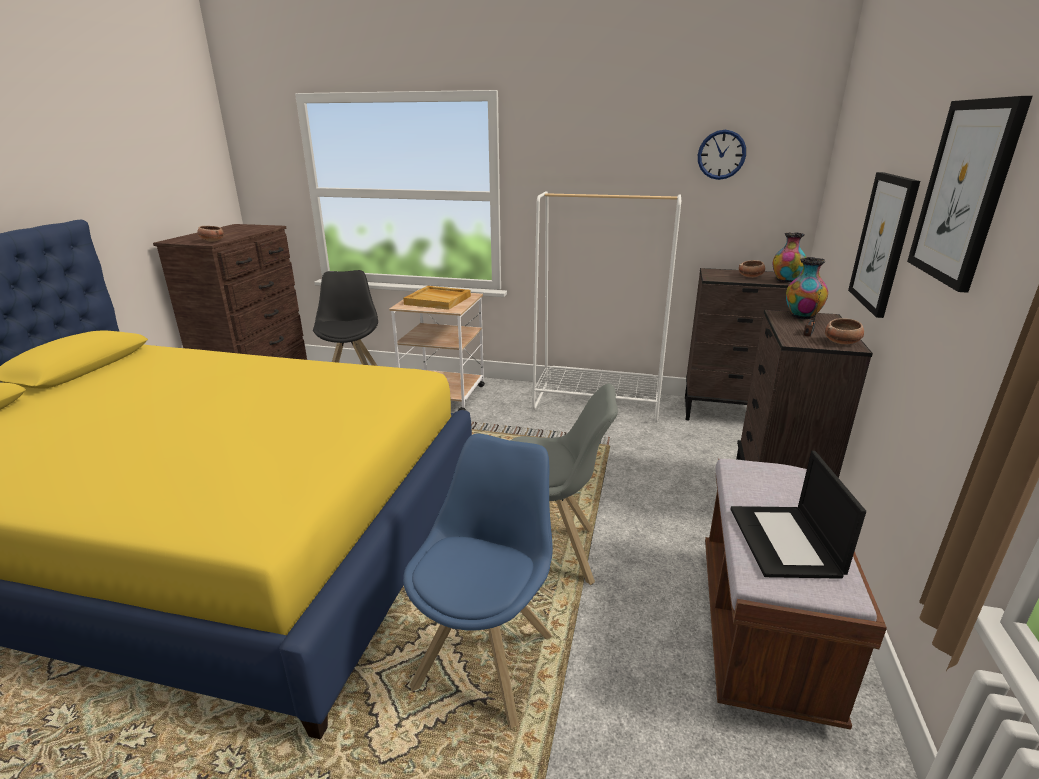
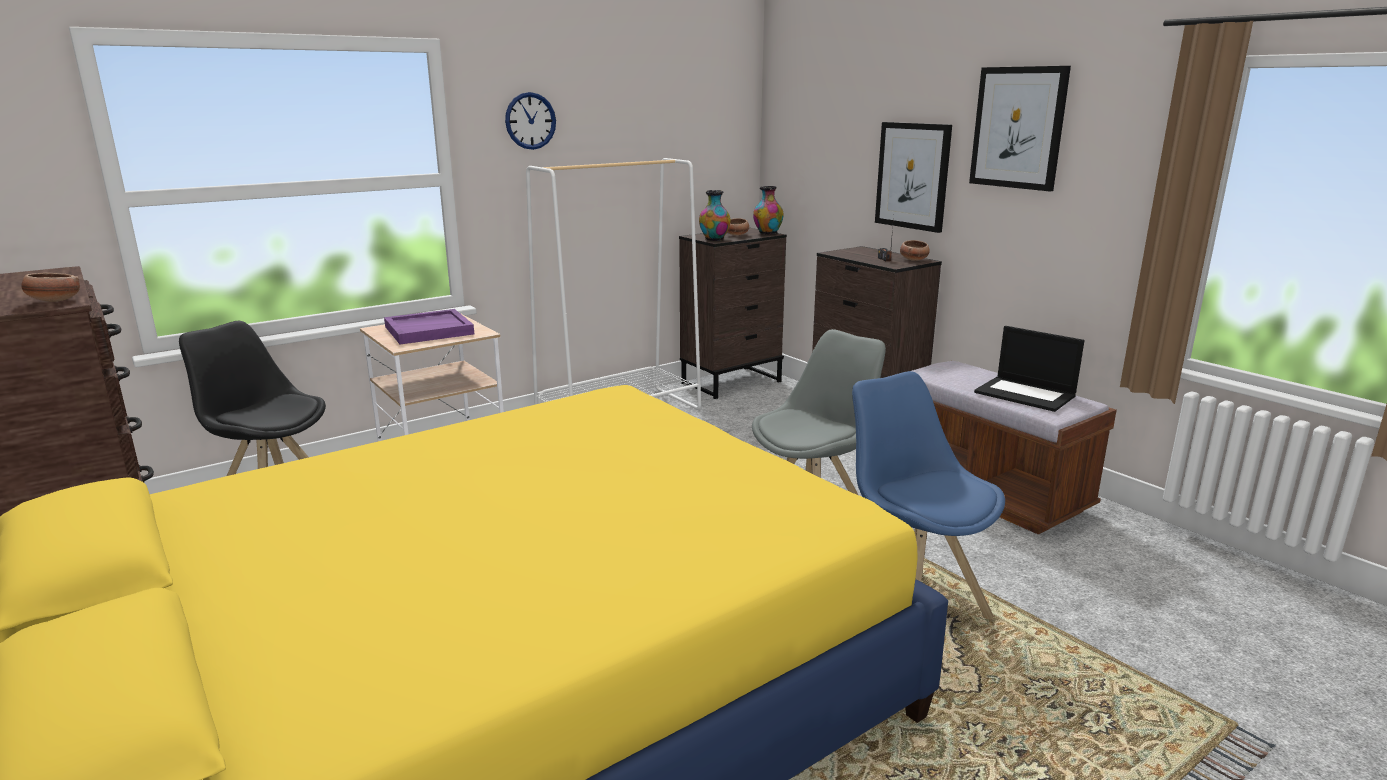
camera: 50 degrees left, 5 degrees down
beige tray [403,286,471,310] -> purple tray [384,309,474,344]
wall clock [698,130,746,180] -> wall clock moved to [505,92,556,150]
vase [786,257,828,319] -> vase moved to [699,190,731,241]

